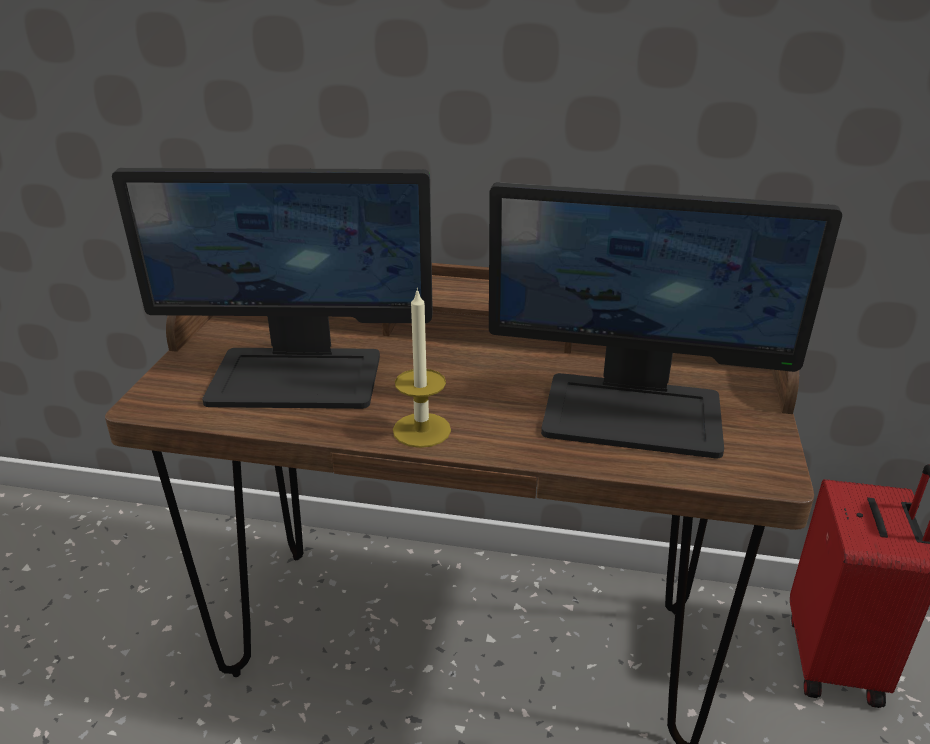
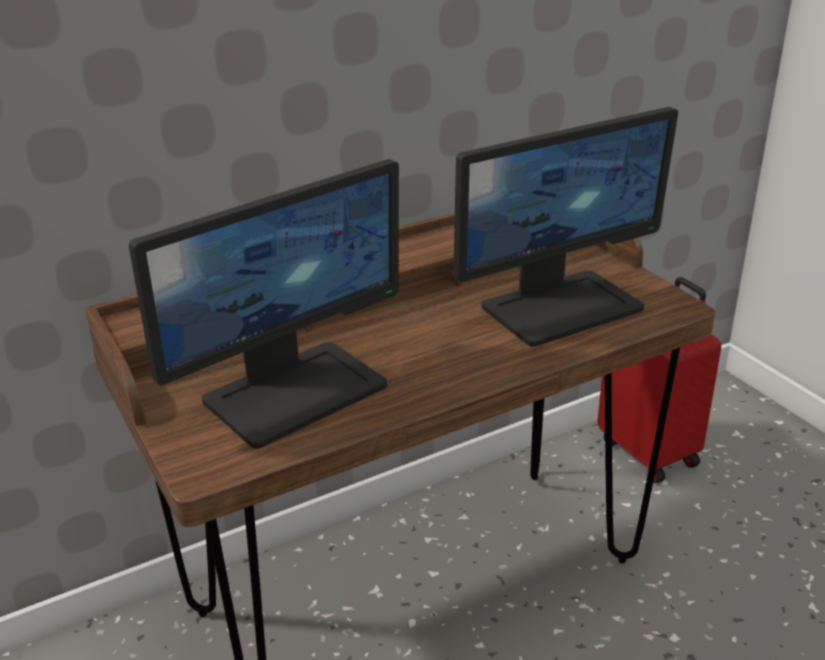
camera: 40 degrees left, 0 degrees up
candle [393,288,451,448] -> none

